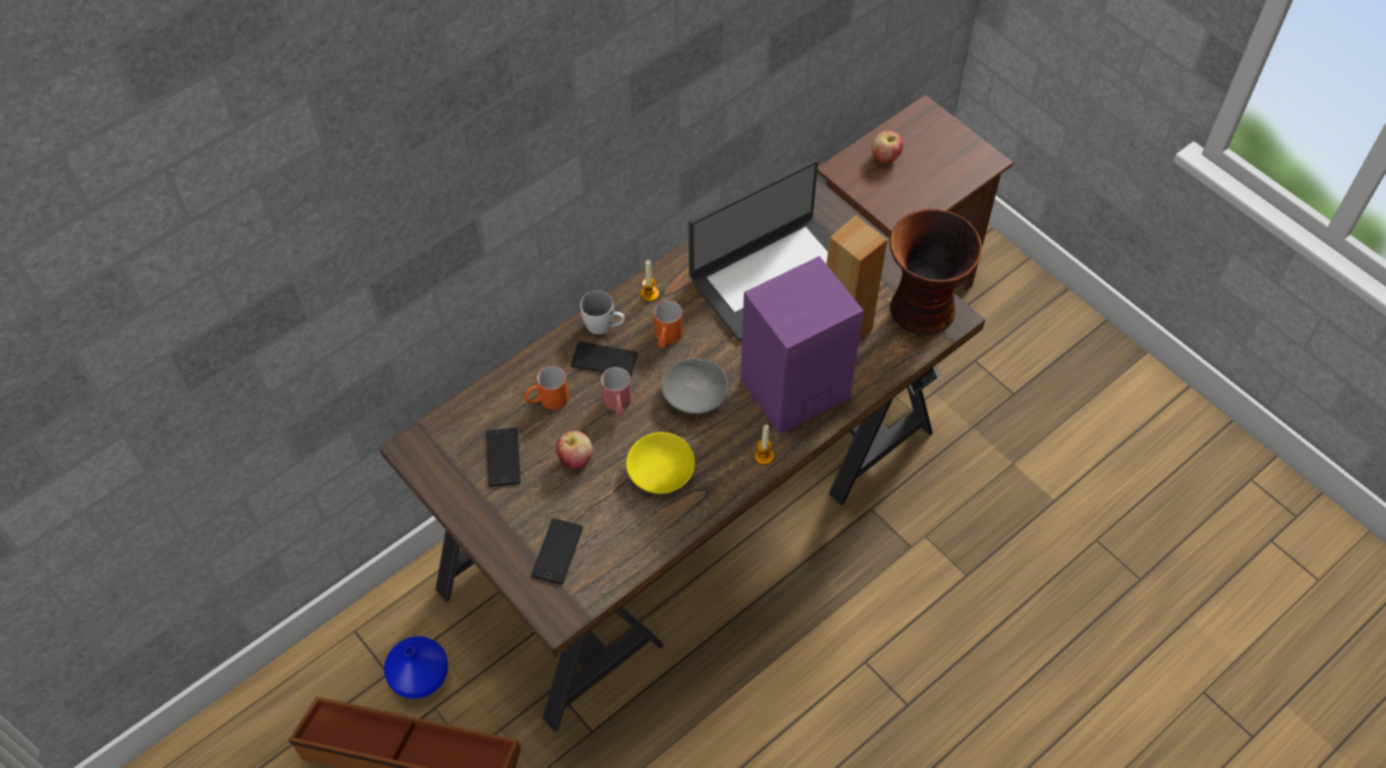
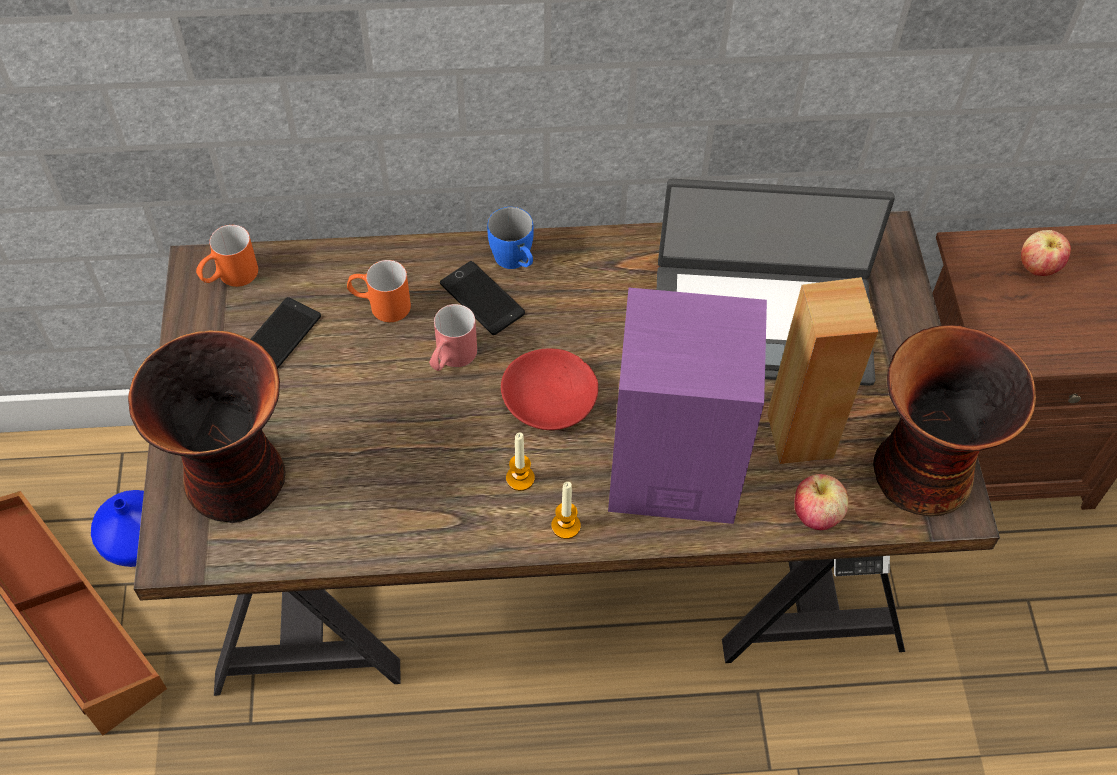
camera: 35 degrees right, 0 degrees up
phone [531,519,583,585] -> vase [128,331,286,523]
apple [556,431,593,469] -> apple moved to [794,474,848,530]
white mug [580,290,625,334] -> blue mug [487,207,534,269]
yellow bowl [626,432,695,494] -> none
candle [641,260,659,302] -> candle moved to [506,432,535,491]
orange mug [654,300,683,348] -> orange mug moved to [196,225,258,287]
grey bowl [661,358,729,414] -> red bowl [501,349,598,430]

